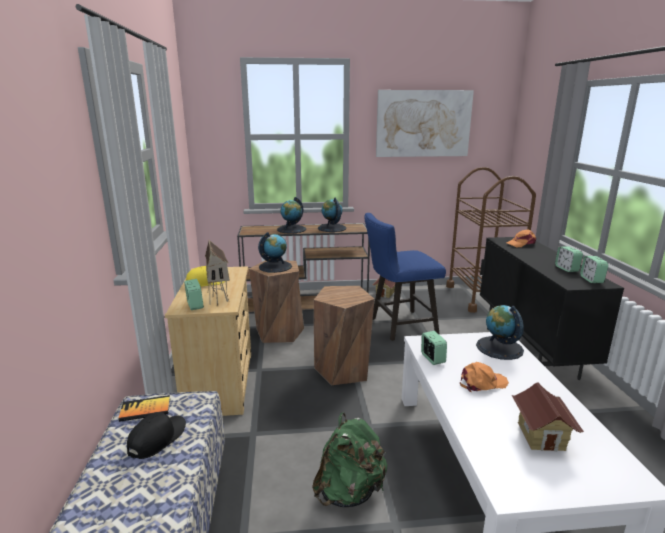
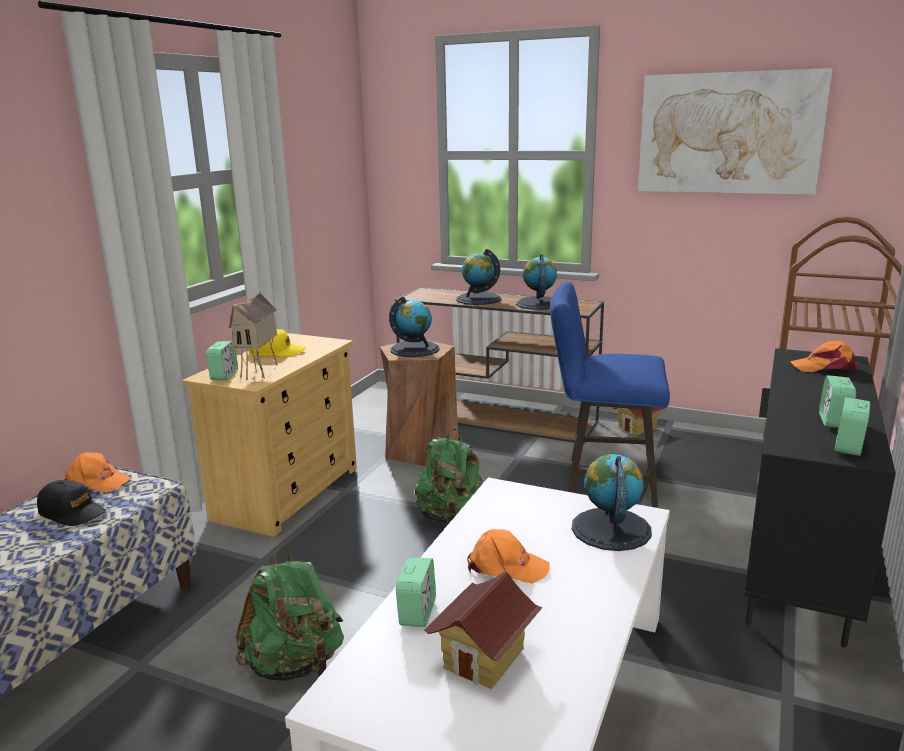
camera: 30 degrees right, 0 degrees up
book [118,395,170,422] -> orange cap [64,452,131,493]
black cap [127,412,186,459] -> black cap turned 60 degrees clockwise [37,480,106,526]
brown stool [314,286,374,385] -> green backpack [415,428,482,524]
alarm clock [421,331,447,365] -> alarm clock moved to [396,557,436,627]

